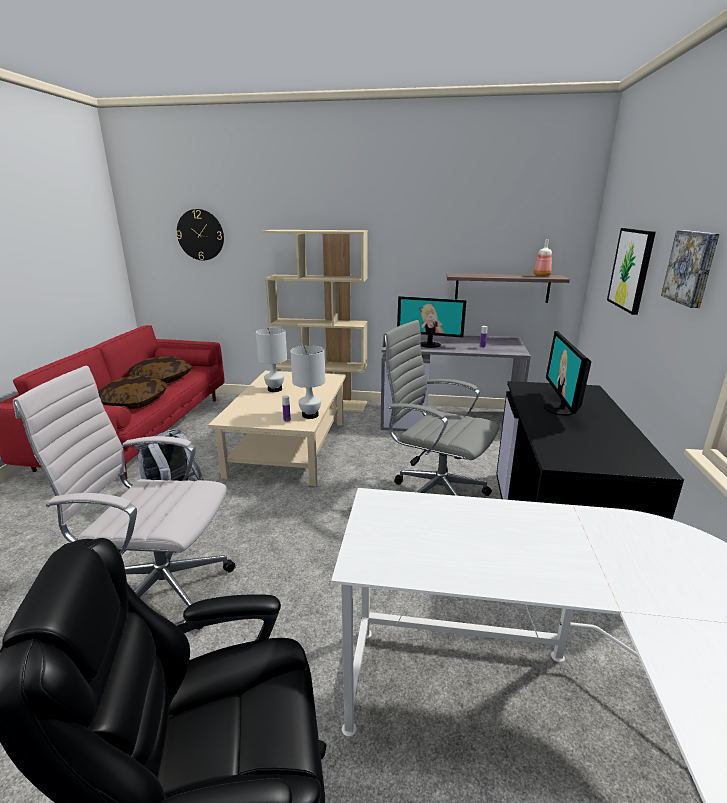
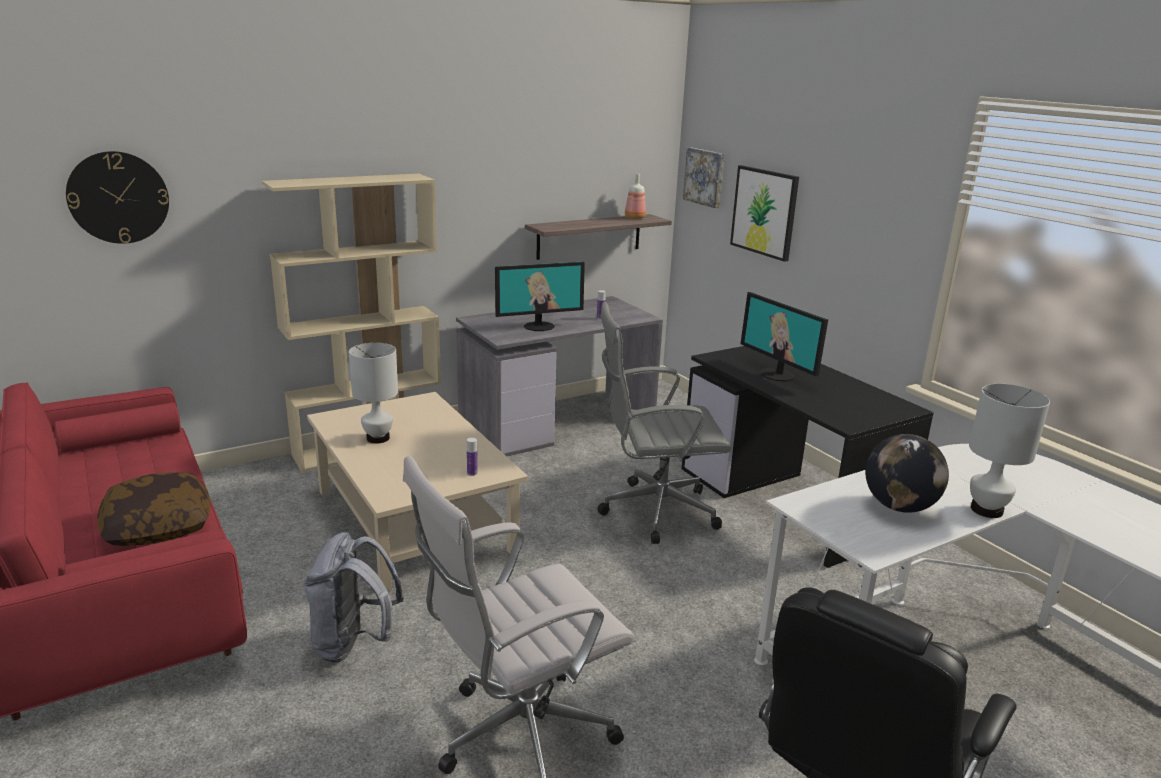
camera: 40 degrees left, 0 degrees up
pillow [127,356,192,384] -> none
white table lamp [290,345,325,419] -> white table lamp moved to [969,384,1050,518]
picture [661,230,719,308] -> picture moved to [683,148,725,208]
none -> globe [866,434,949,513]

